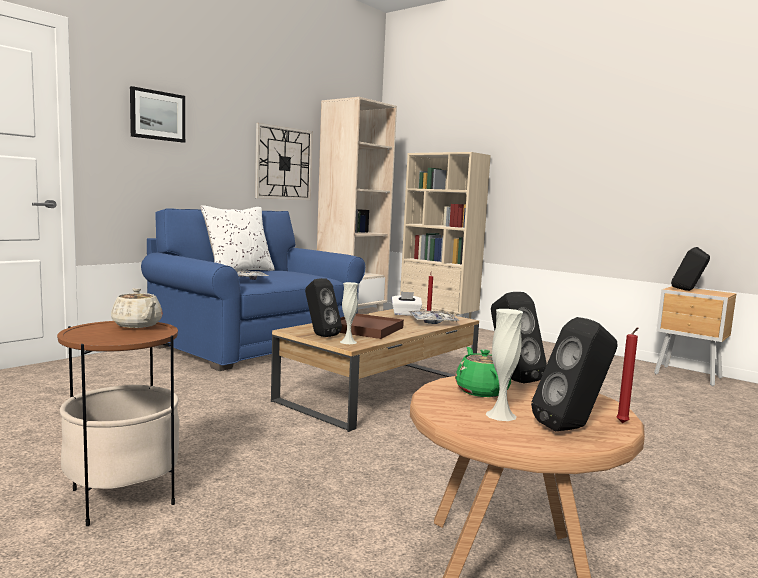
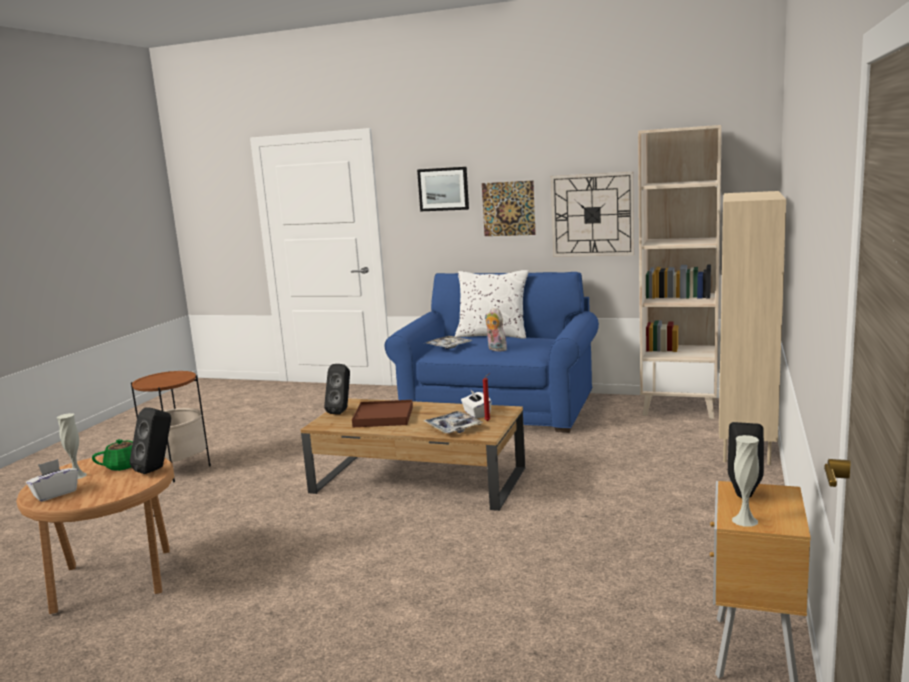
camera: 70 degrees right, 5 degrees up
beige teapot [111,288,163,328] -> none
white vase [340,282,358,344] -> white vase moved to [732,435,759,527]
black speaker [531,317,618,431] -> white tissue box [26,459,78,502]
red candle [616,327,638,423] -> none
none -> picture [482,181,536,236]
none -> plush toy [485,308,509,352]

